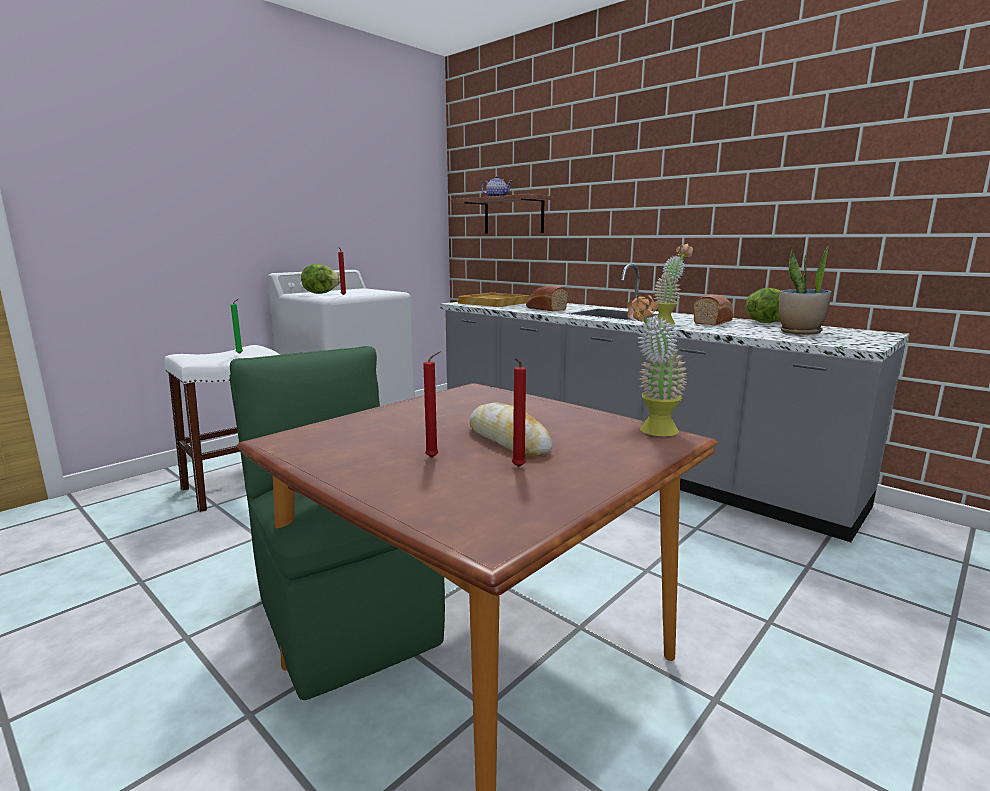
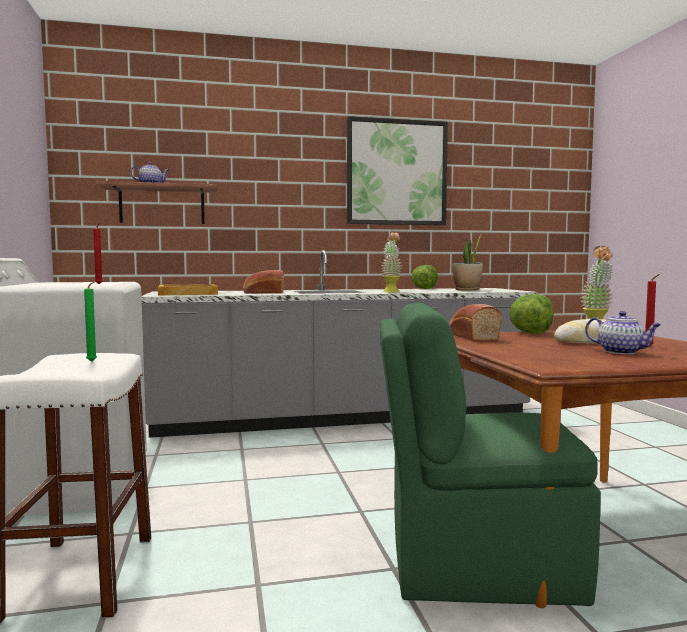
camera: 55 degrees left, 10 degrees down
lettuce [301,264,340,294] -> lettuce moved to [509,294,554,334]
red candle [423,352,440,458] -> teapot [585,311,661,354]
bread [693,294,733,326] -> bread moved to [449,304,502,341]
none -> picture [347,116,448,225]

